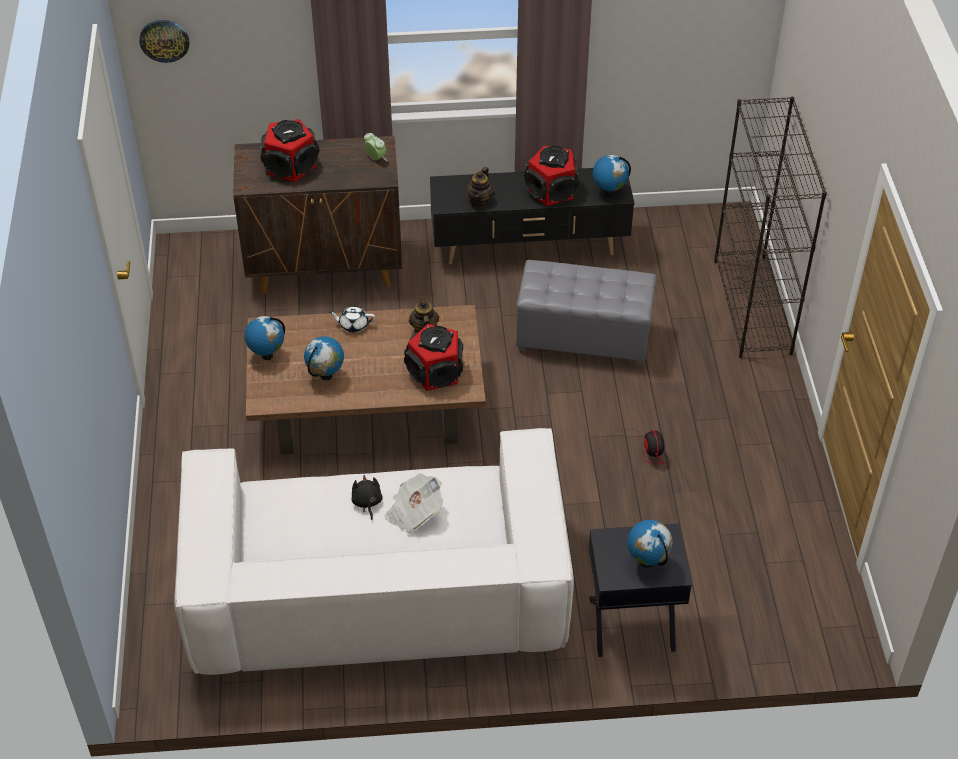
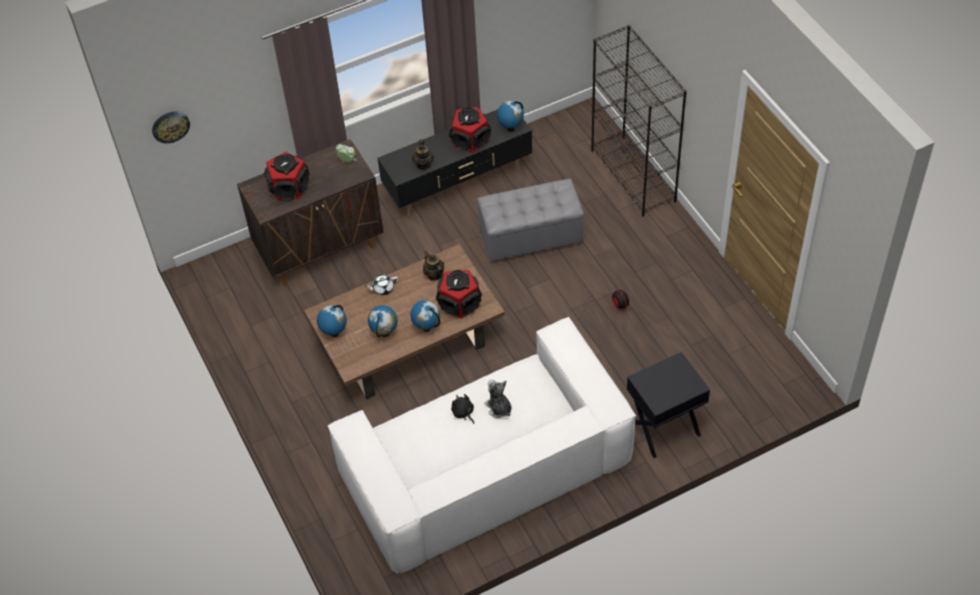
camera: 20 degrees left, 5 degrees up
newspaper [385,473,443,533] -> plush toy [484,379,512,418]
globe [627,520,673,568] -> globe moved to [410,300,440,332]

